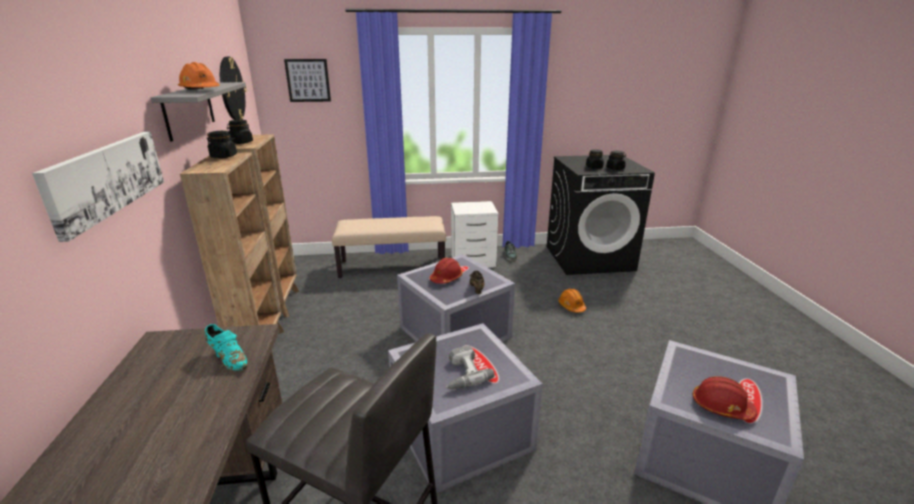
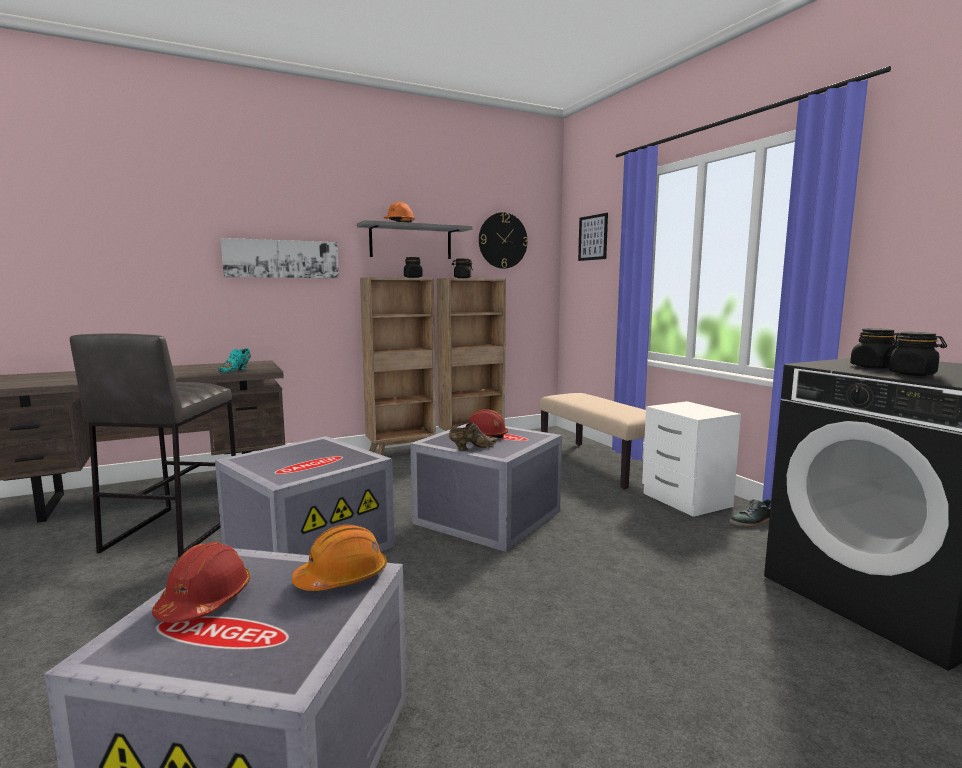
camera: 70 degrees right, 15 degrees down
power drill [446,345,495,389] -> none
orange hard hat [558,289,586,313] -> orange hard hat moved to [292,524,387,591]

